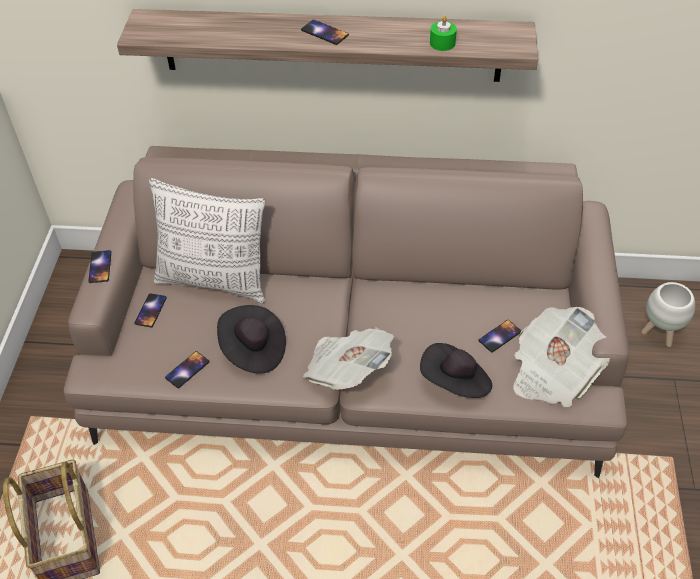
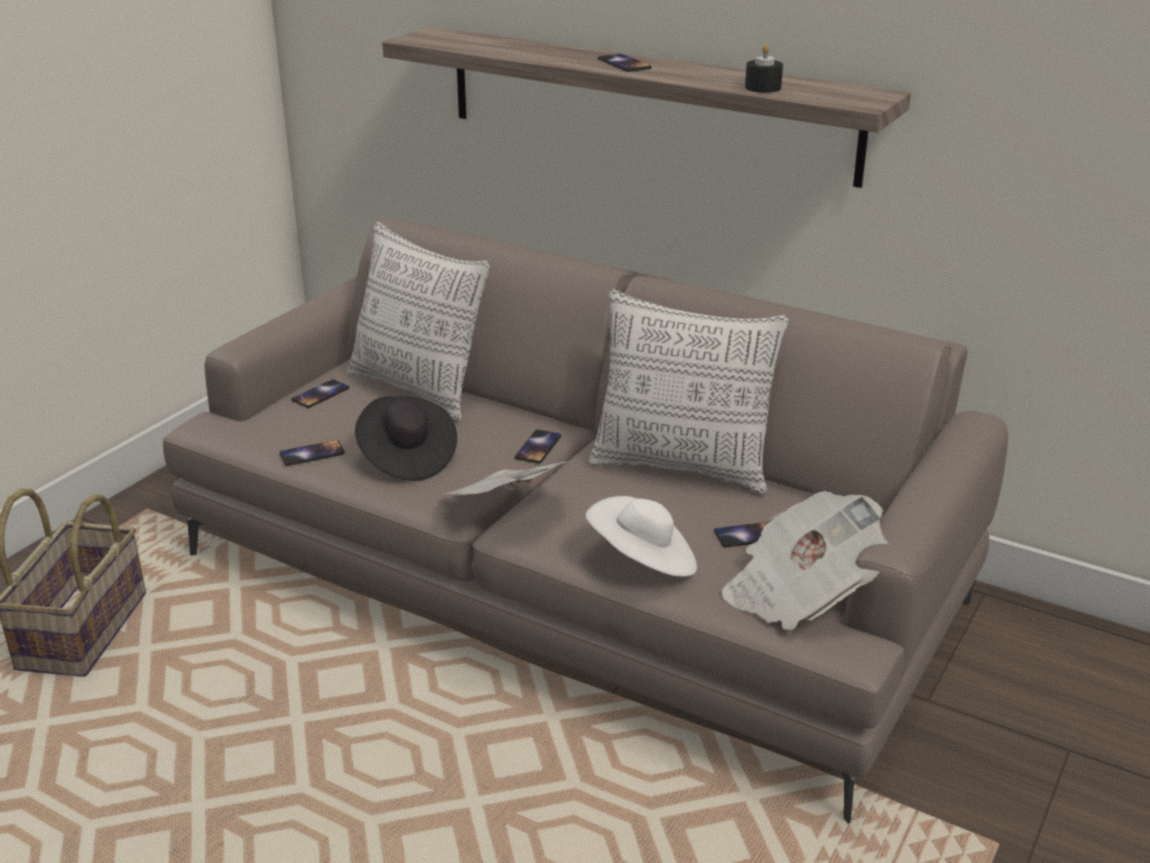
camera: 25 degrees right, 20 degrees down
phone [88,250,111,283] -> phone moved to [515,430,561,464]
black hat [420,343,492,398] -> white hat [585,496,697,577]
green candle [430,16,457,51] -> black candle [745,44,783,93]
white planter [642,282,695,347] -> none
none -> pillow [589,290,789,495]

